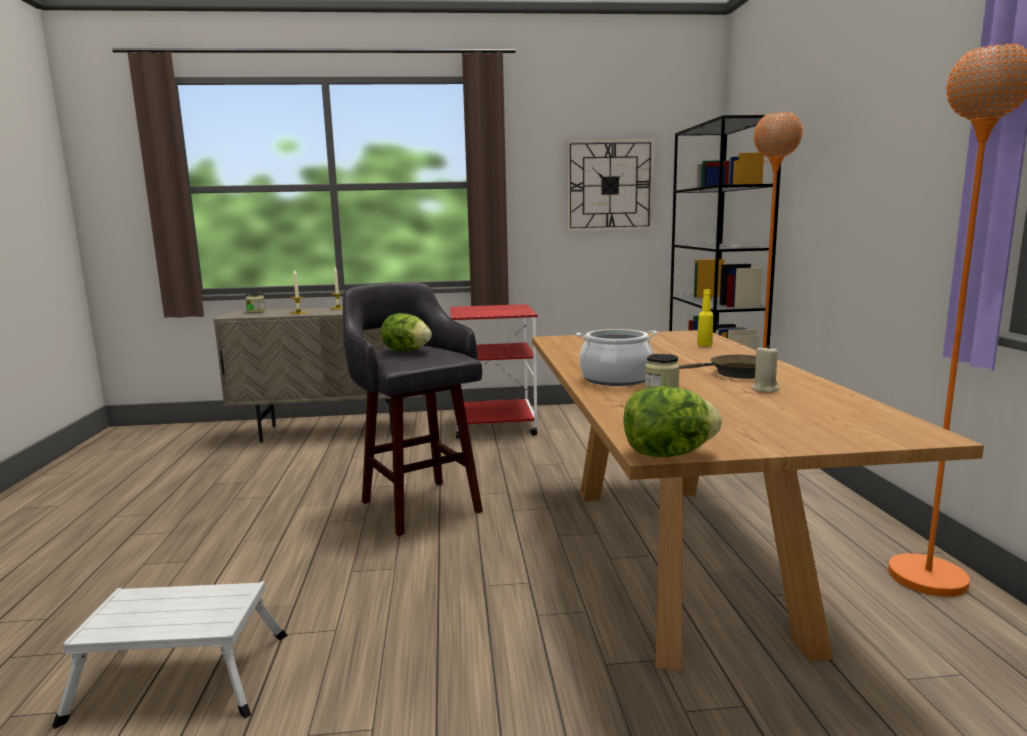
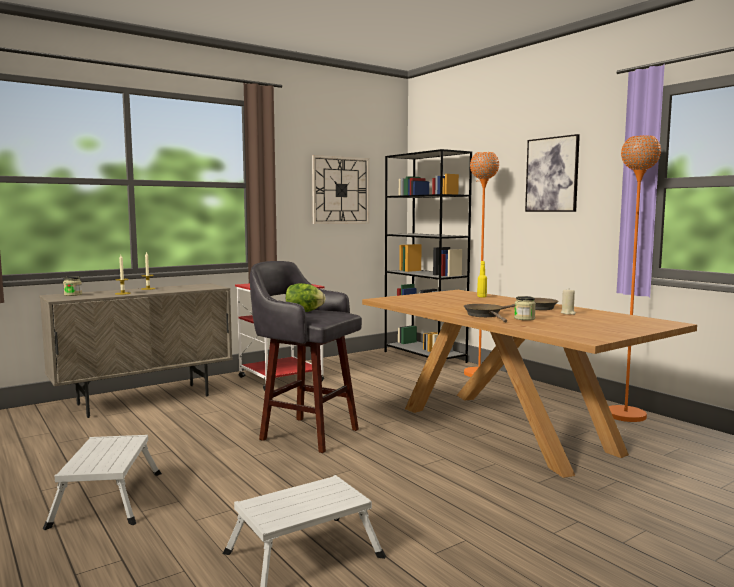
camera: 30 degrees left, 5 degrees down
cooking pot [576,329,658,386] -> brown frying pan [463,304,507,322]
lettuce [624,386,722,457] -> none
none -> white step ladder [43,435,162,530]
none -> picture [525,134,580,212]

